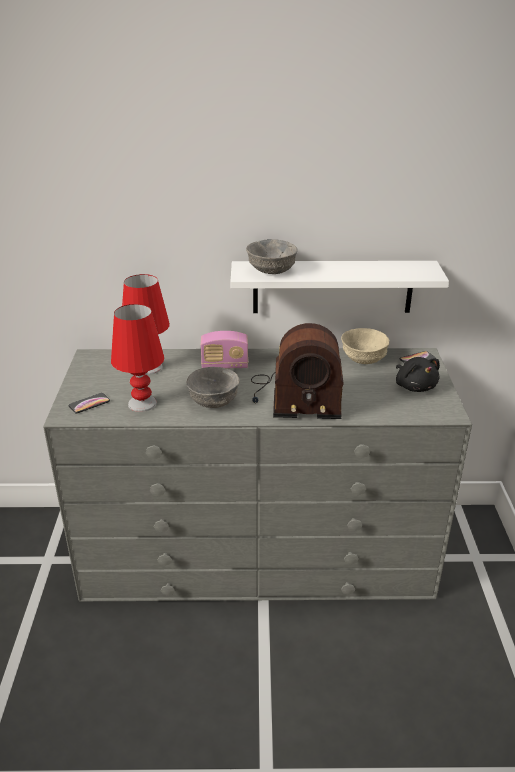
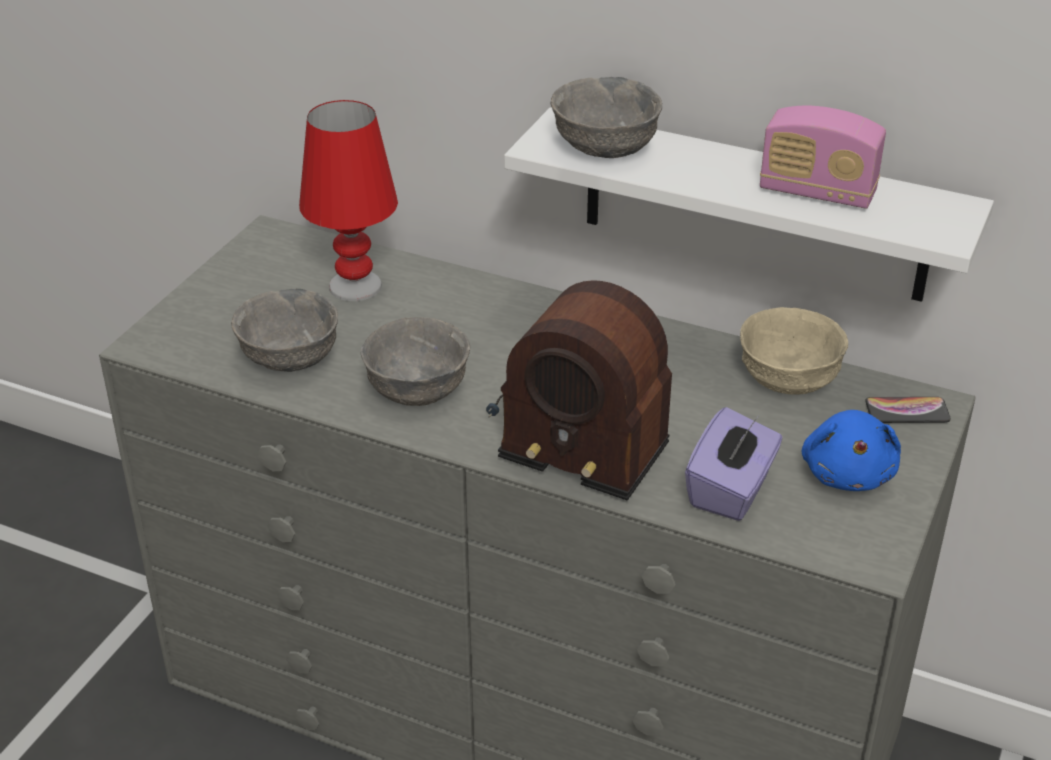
camera: 25 degrees right, 5 degrees up
phone [69,393,110,413] -> none
red table lamp [111,304,164,412] -> grey bowl [231,289,338,372]
radio [201,331,248,368] -> radio moved to [760,105,886,209]
black plush toy [396,357,440,392] -> blue plush toy [802,410,901,491]
none -> purple tissue box [685,407,782,521]

